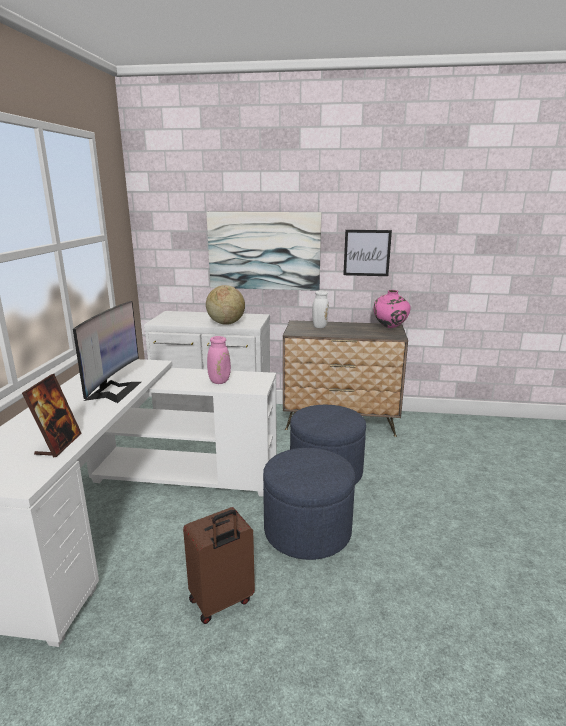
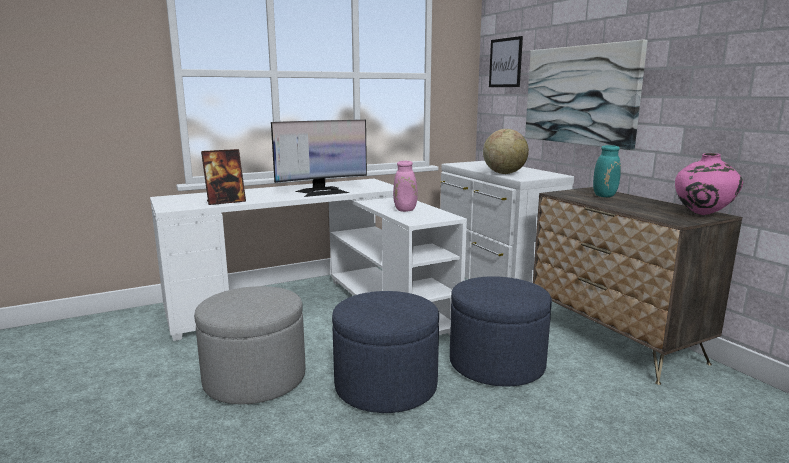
camera: 55 degrees right, 5 degrees down
brown suitcase [183,507,255,624] -> grey ottoman [194,286,305,405]
white vase [299,286,329,328] -> turquoise vase [593,145,621,197]
picture [343,230,392,276] -> picture moved to [489,36,523,87]

